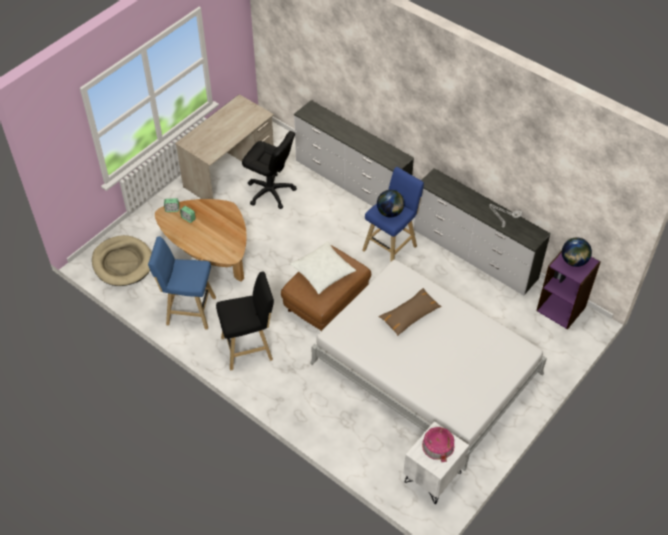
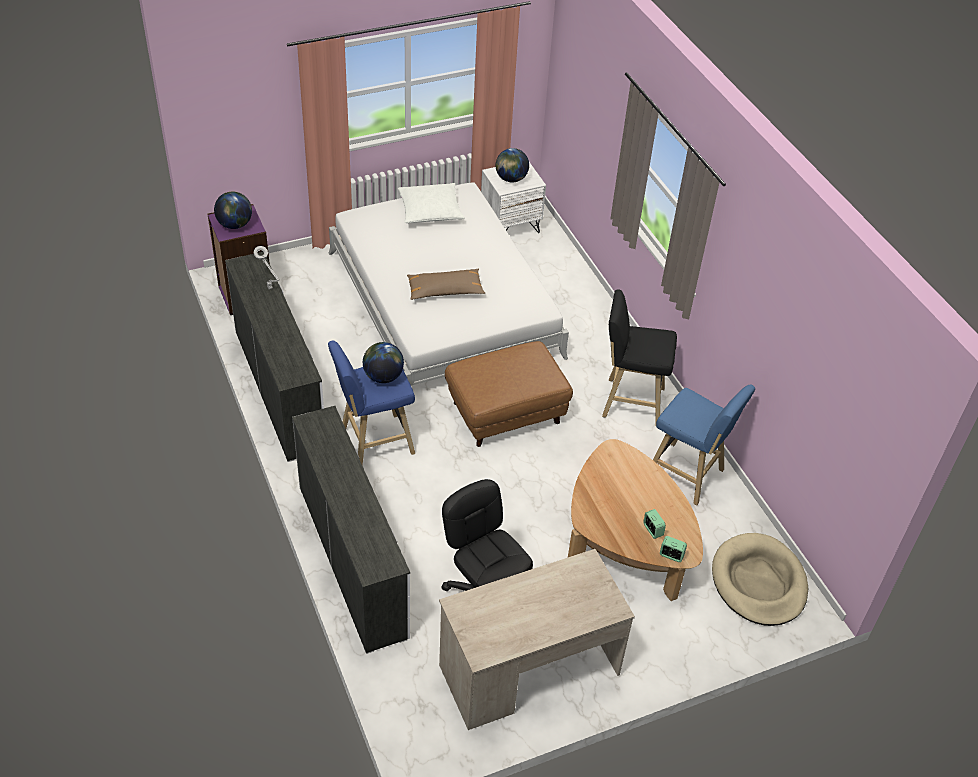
camera: 155 degrees left, 5 degrees down
white pillow [290,241,356,294] -> white pillow moved to [398,183,465,223]
toy house [422,427,455,462] -> globe [496,148,529,182]

